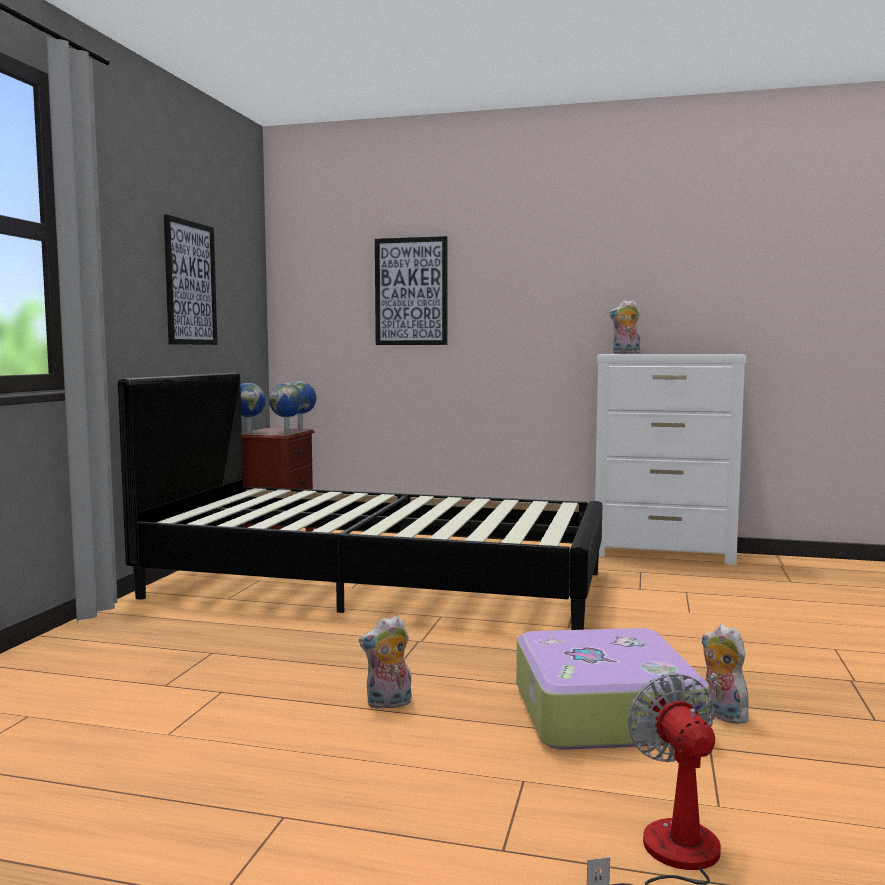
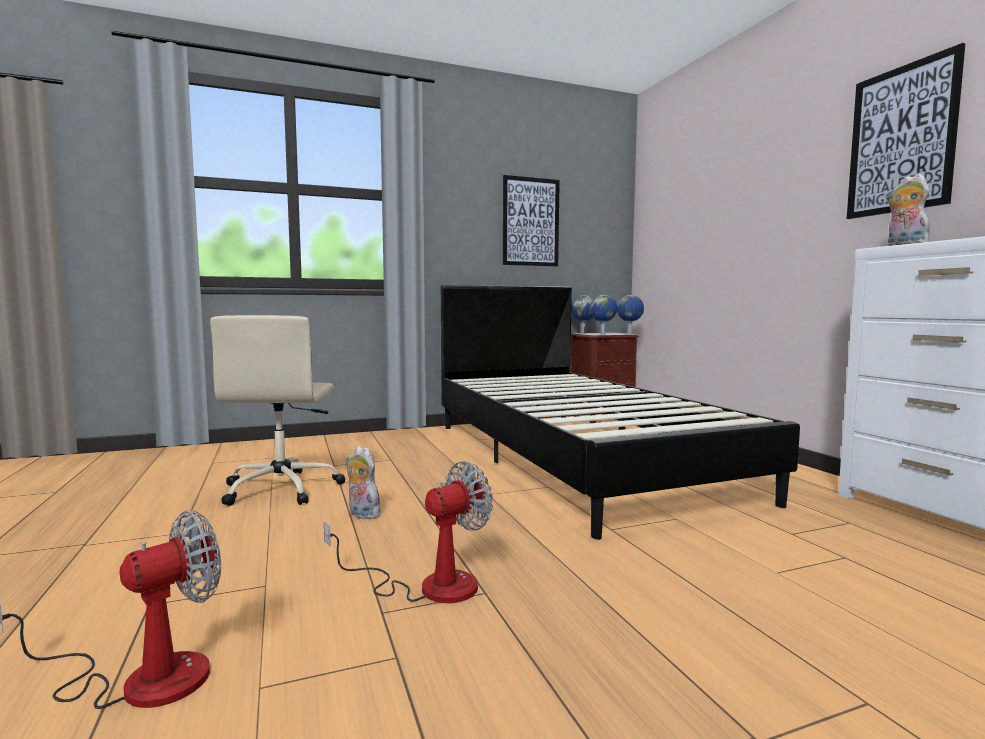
camera: 55 degrees right, 0 degrees up
picture [375,236,447,345] -> picture moved to [847,43,965,219]
suitcase [516,628,709,750] -> fan [324,461,493,603]
plush toy [701,624,751,724] -> none
none -> beige office chair [210,315,346,506]

